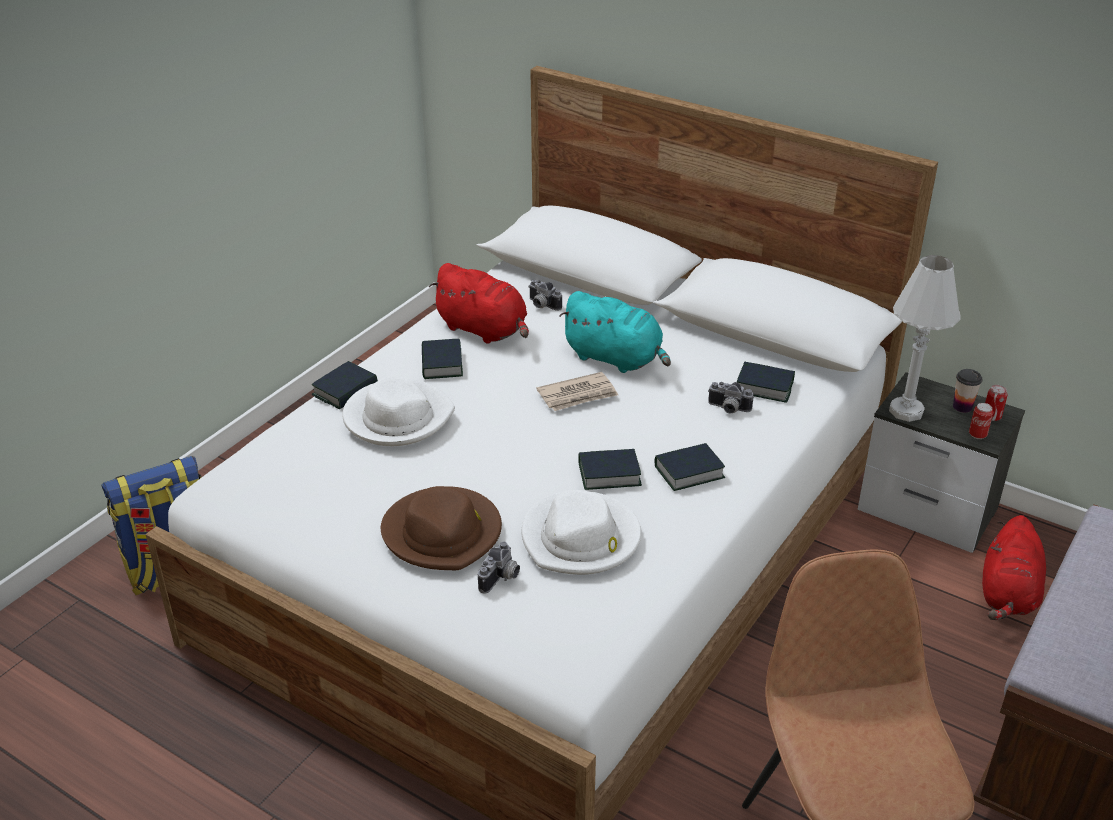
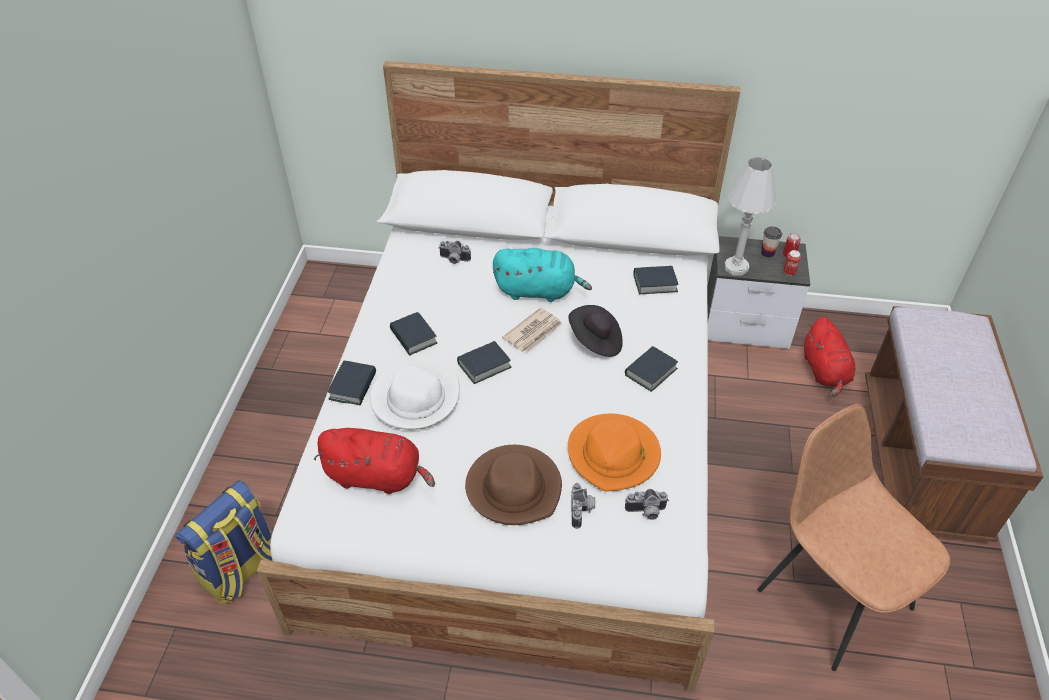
camera: 25 degrees left, 10 degrees up
red plush toy [429,263,529,344] -> red plush toy moved to [314,428,435,494]
white hat [521,490,641,575] -> orange hat [568,414,661,492]
book [578,449,642,490] -> book moved to [457,341,512,384]
camera [708,382,754,414] -> camera moved to [625,489,669,520]
none -> black hat [569,305,623,357]

